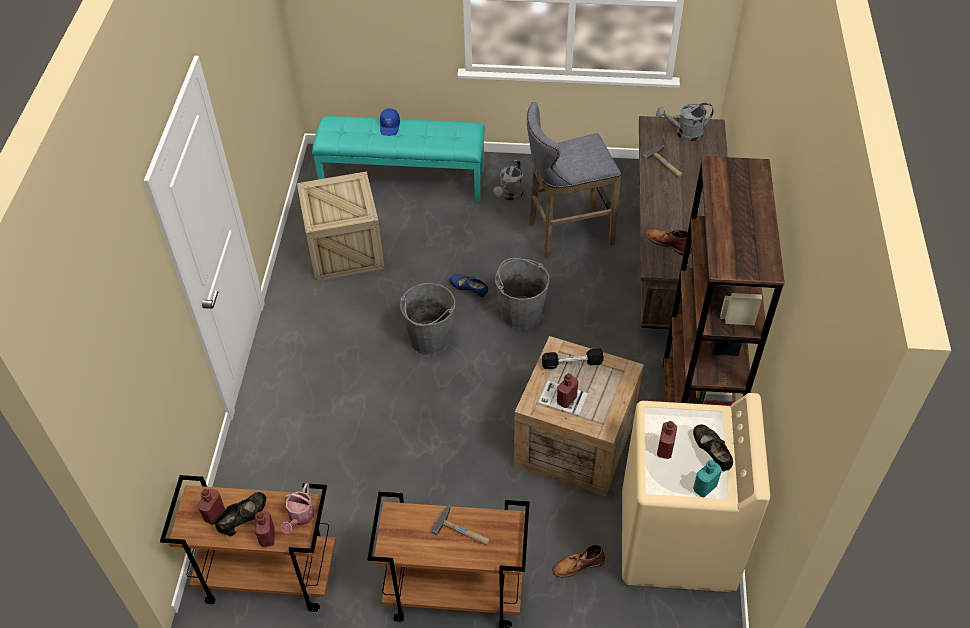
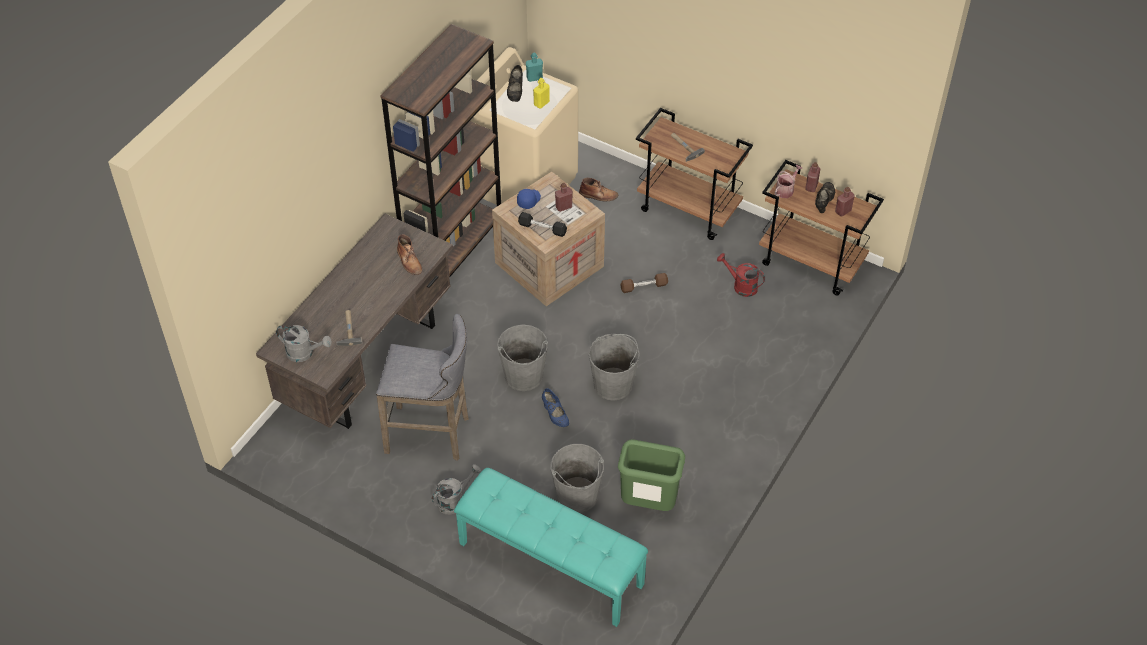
camera: 155 degrees left, 0 degrees up
black shoe [215,492,266,536] -> black shoe turned 135 degrees clockwise [815,182,835,213]
crate [297,171,385,281] -> green trash can [618,439,685,511]
blue cap [380,108,400,136] -> blue cap moved to [517,189,541,209]
red bottle [657,421,677,459] -> yellow bottle [533,78,550,108]
none -> grey bucket [551,444,604,513]
none -> brown dumbbell [620,273,668,293]
none -> red watering can [717,253,765,297]

